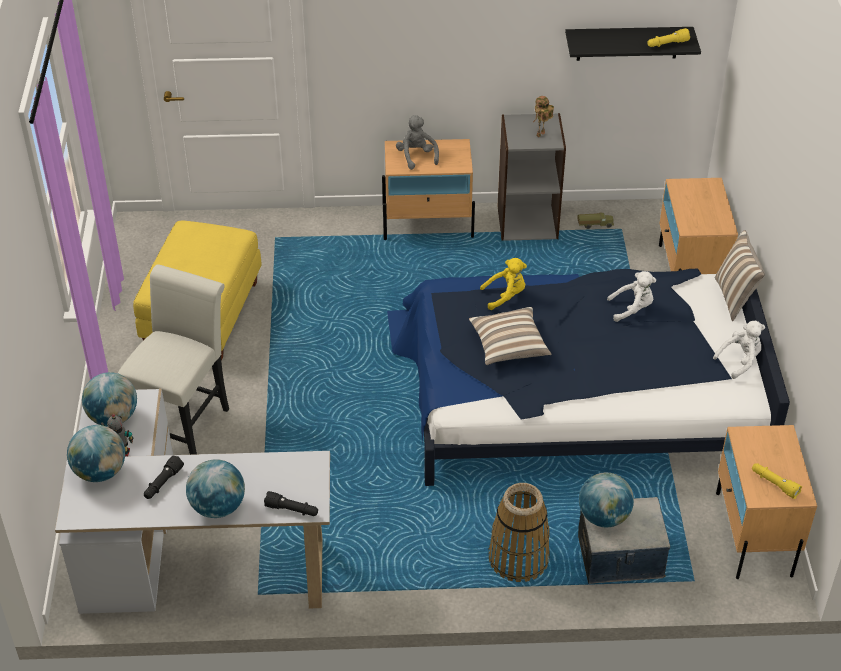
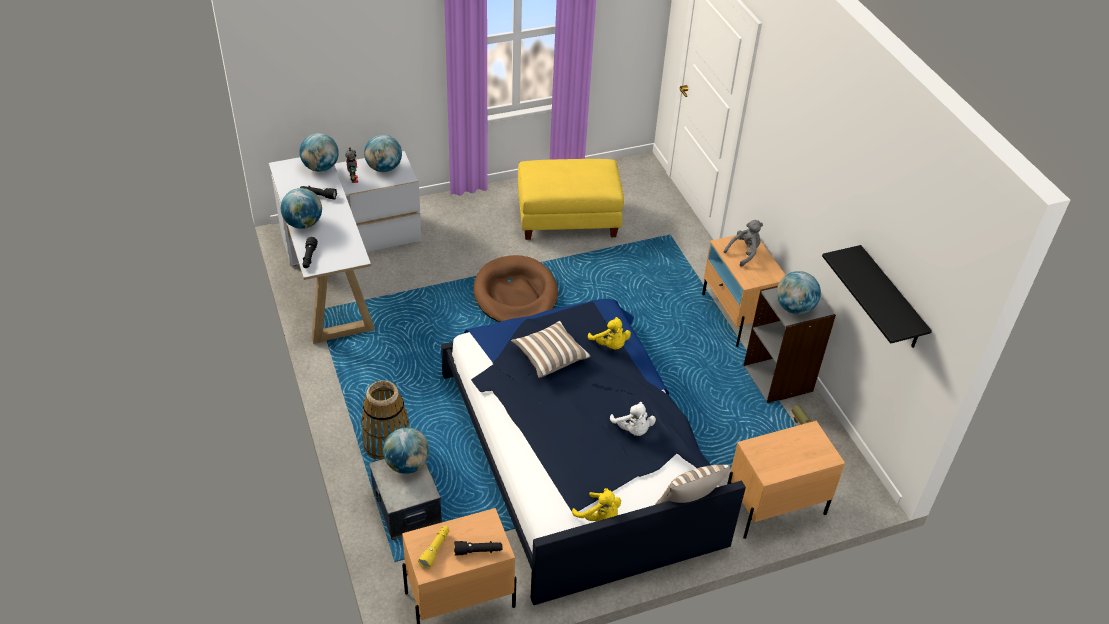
camera: 70 degrees right, 0 degrees up
white chair [118,264,229,455] -> none
toy robot [533,96,554,137] -> globe [777,271,821,314]
yellow flashlight [647,28,690,47] -> none
white plush toy [713,321,765,379] -> yellow plush toy [572,488,621,521]
none -> black flashlight [454,541,502,555]
none -> brown dog bed [473,255,558,322]

